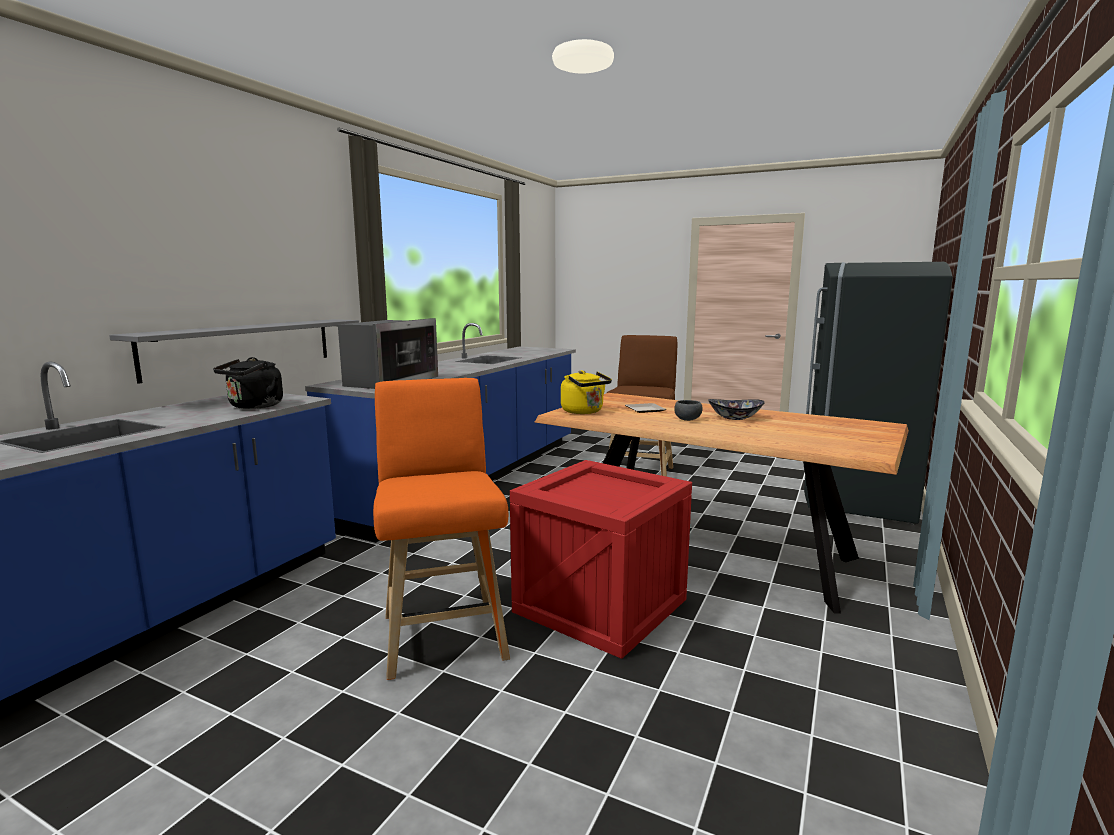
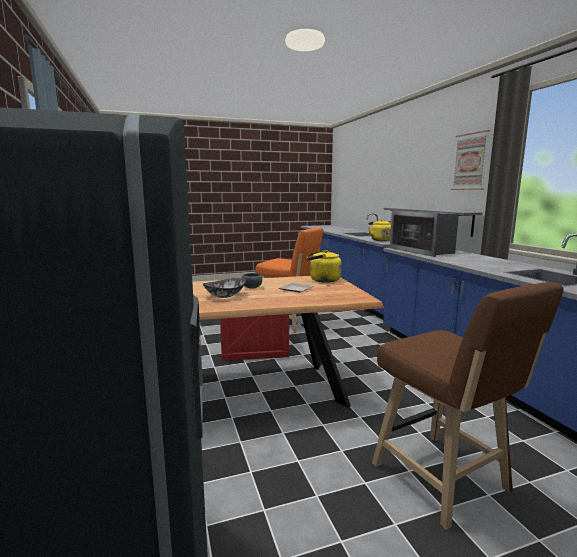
camera: 135 degrees right, 0 degrees up
black kettle [213,357,283,409] -> yellow kettle [368,220,391,241]
none -> picture [451,130,490,190]

